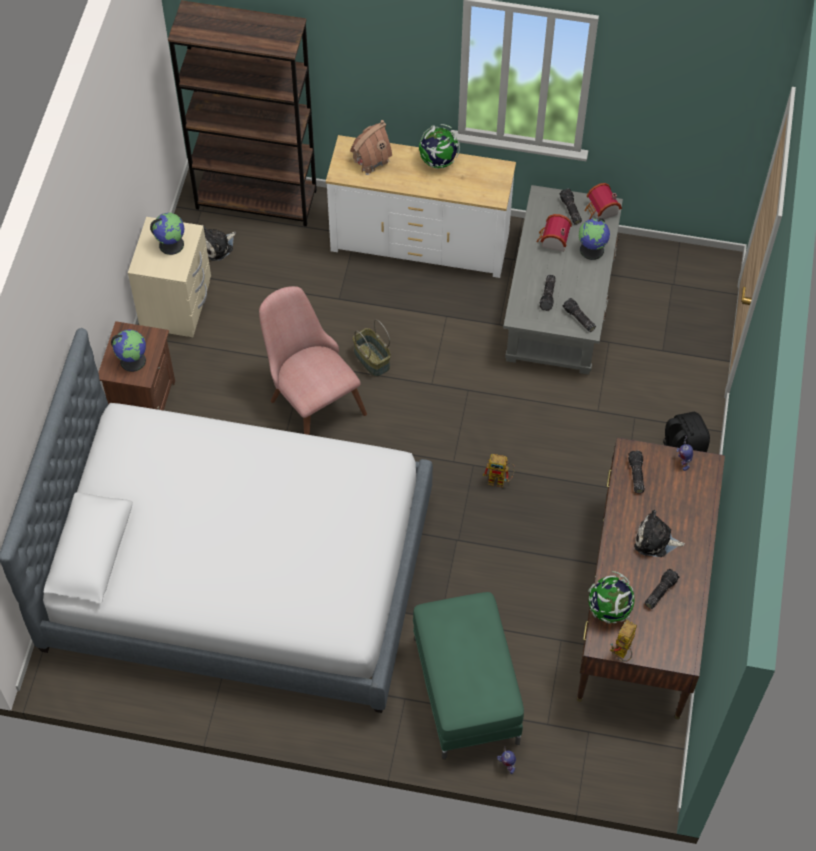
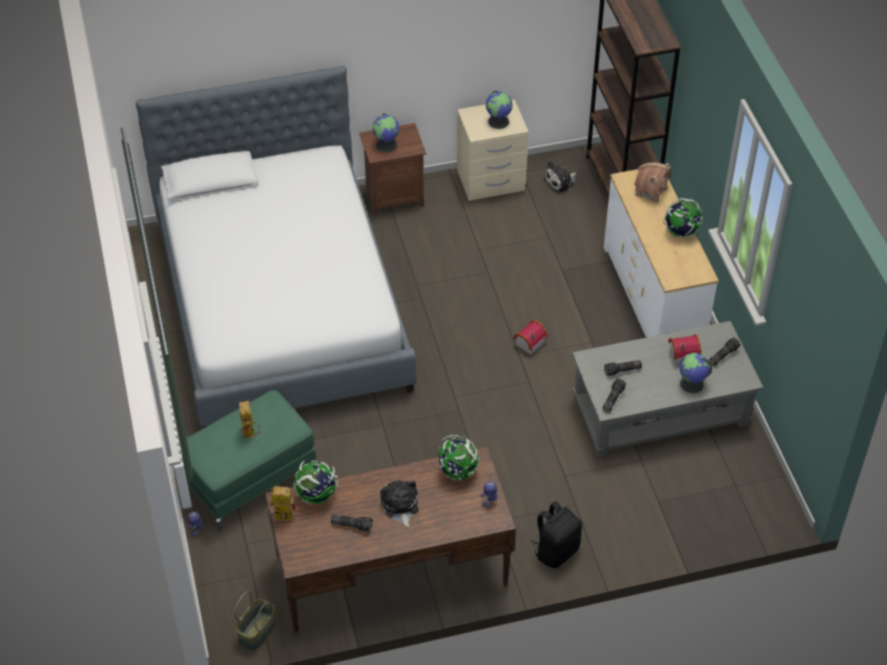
camera: 65 degrees right, 10 degrees down
plush toy [203,225,236,261] -> plush toy turned 60 degrees counterclockwise [544,161,577,193]
pink chair [259,286,367,435] -> none
basket [353,319,391,377] -> basket moved to [234,591,276,651]
toy robot [483,454,515,487] -> toy robot moved to [239,401,260,439]
toy house [585,183,622,219] -> toy house moved to [513,320,548,355]
flashlight [628,450,645,493] -> globe [438,435,479,480]

